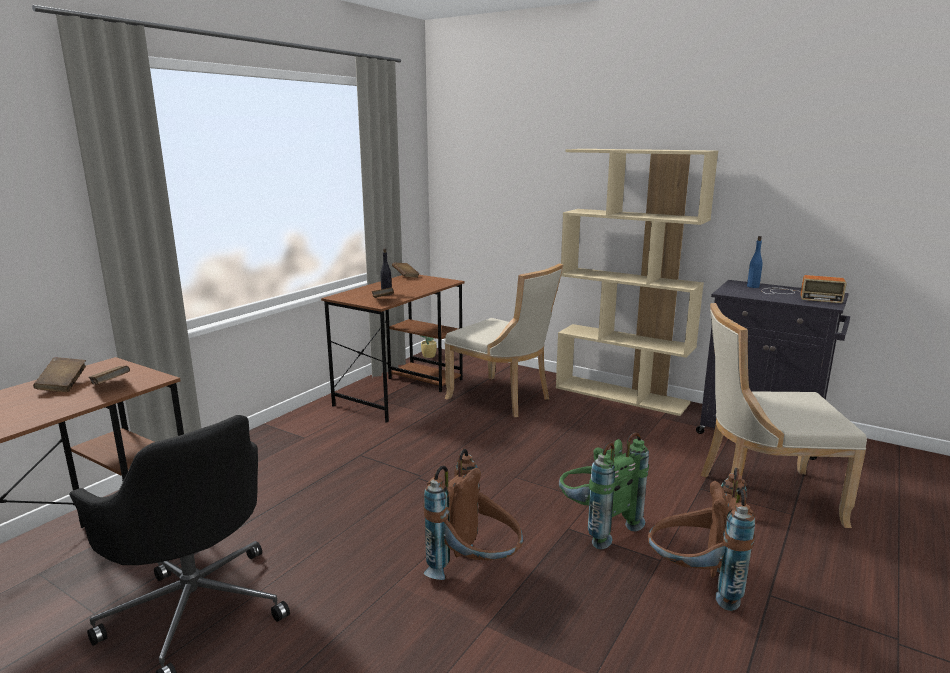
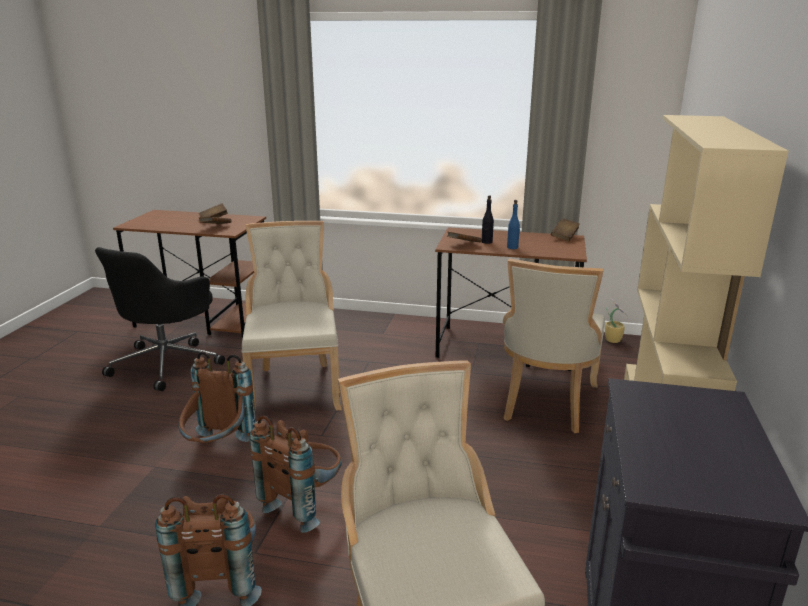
camera: 70 degrees right, 5 degrees up
green backpack [559,432,649,549] -> brown backpack [250,415,342,533]
blue bottle [747,236,763,288] -> blue bottle moved to [507,200,520,249]
radio [762,275,847,303] -> none
none -> beige chair [242,221,342,411]

